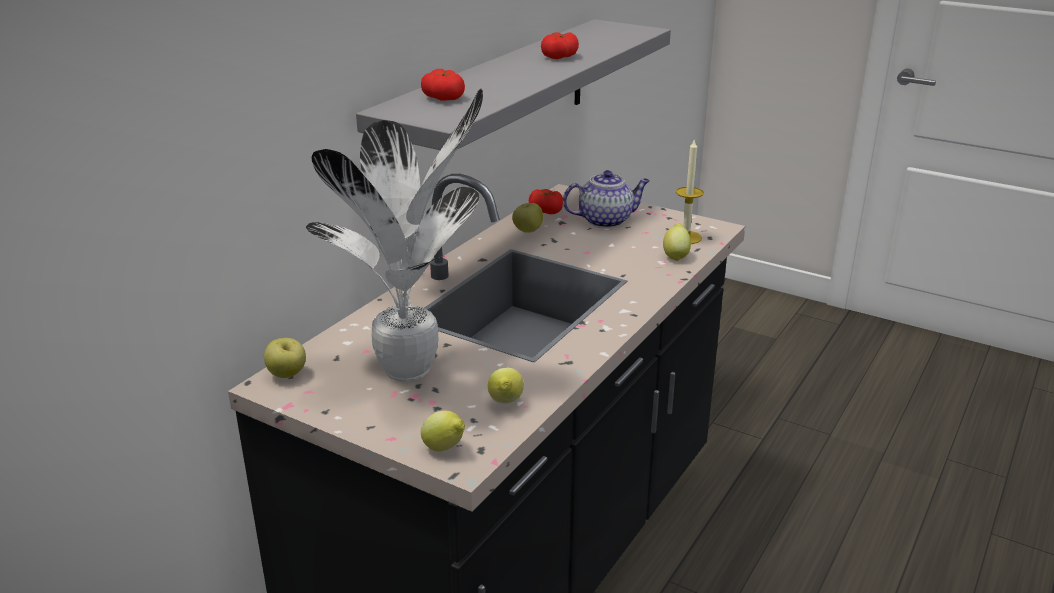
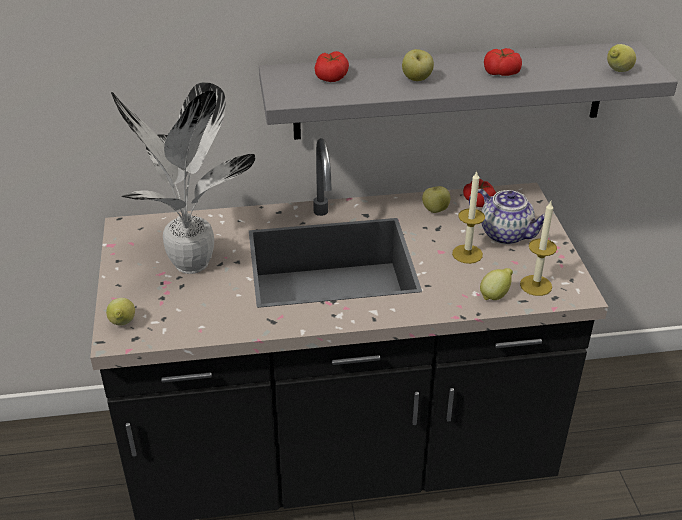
camera: 50 degrees right, 10 degrees up
apple [264,338,306,378] -> apple moved to [402,49,434,81]
lemon [488,368,524,404] -> lemon moved to [607,44,636,72]
none -> candle [452,171,485,264]

